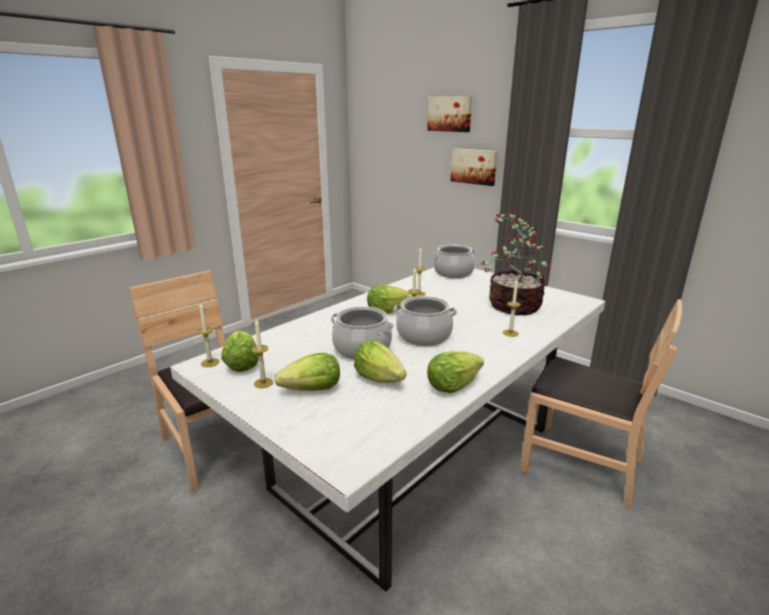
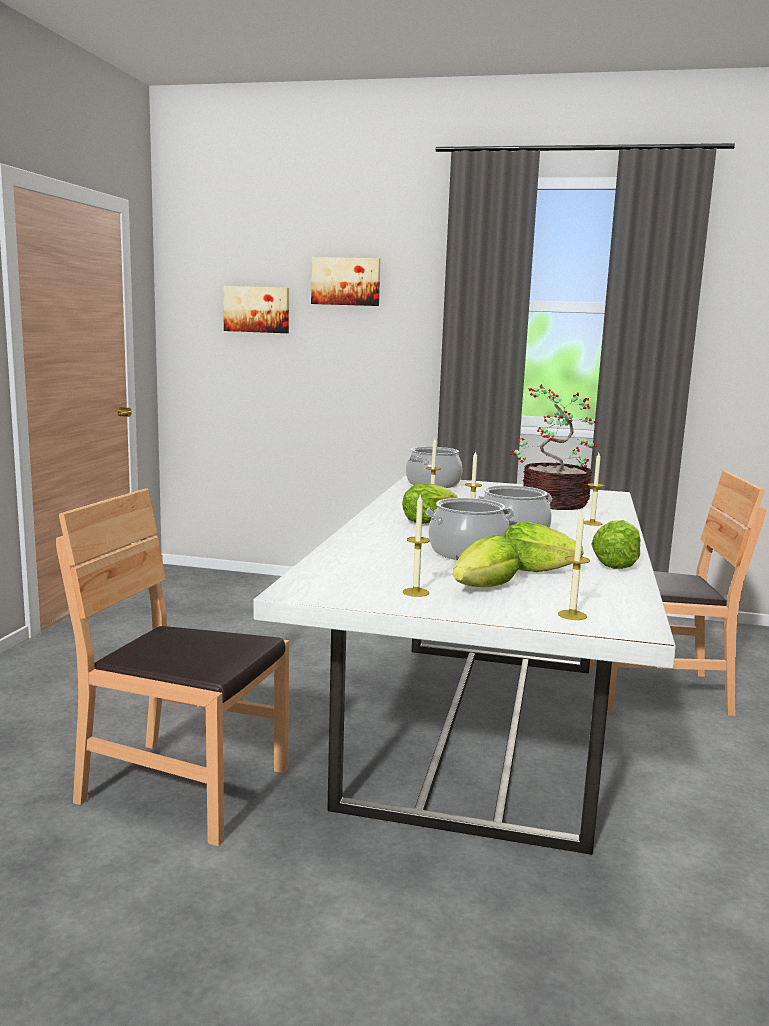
camera: 30 degrees left, 10 degrees down
candle [197,302,220,367] -> candle moved to [558,511,590,620]
lettuce [221,330,259,372] -> none
picture [451,148,497,186] -> picture moved to [223,286,289,333]

